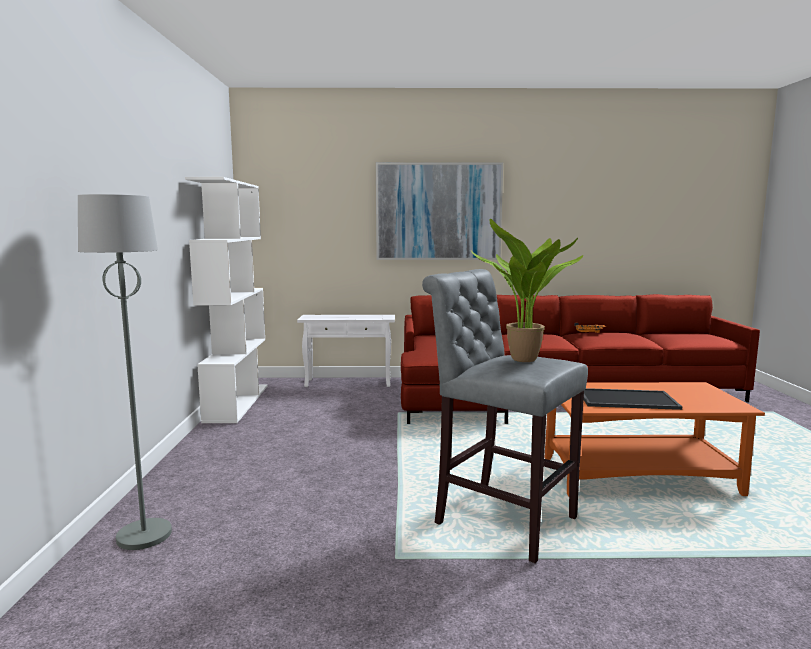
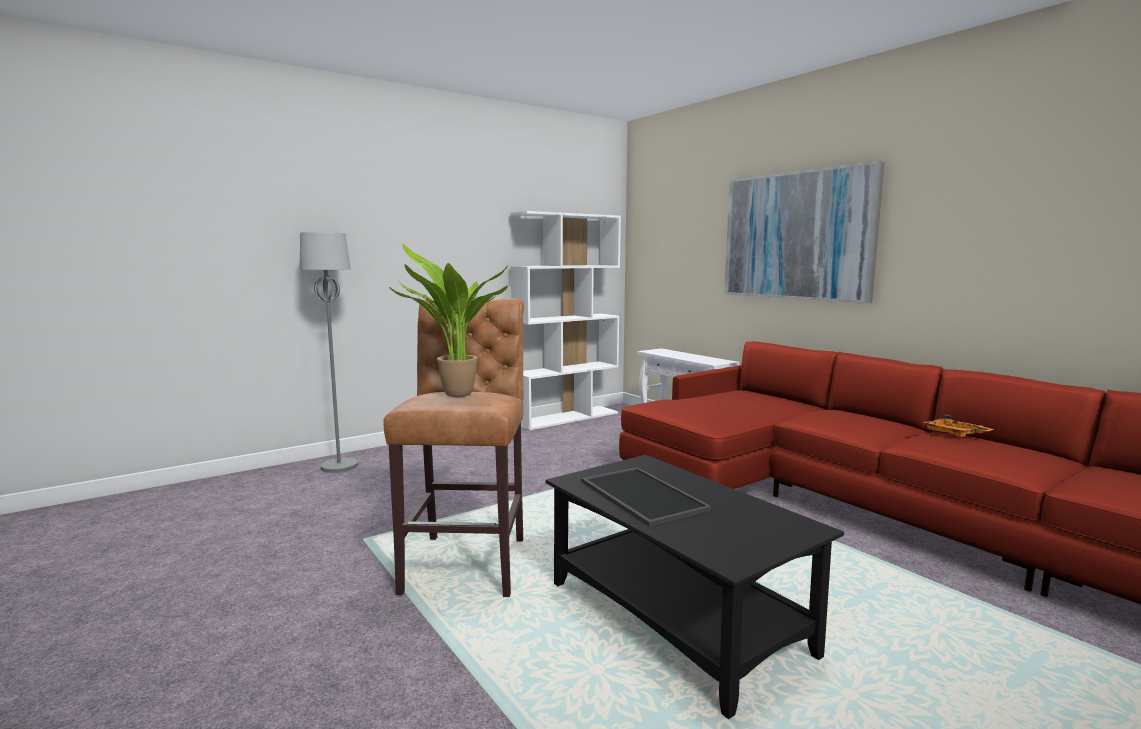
camera: 55 degrees right, 0 degrees up
grey stool [422,269,588,563] -> brown stool [383,298,524,597]
orange coffee table [545,382,765,497] -> black coffee table [545,455,844,719]

